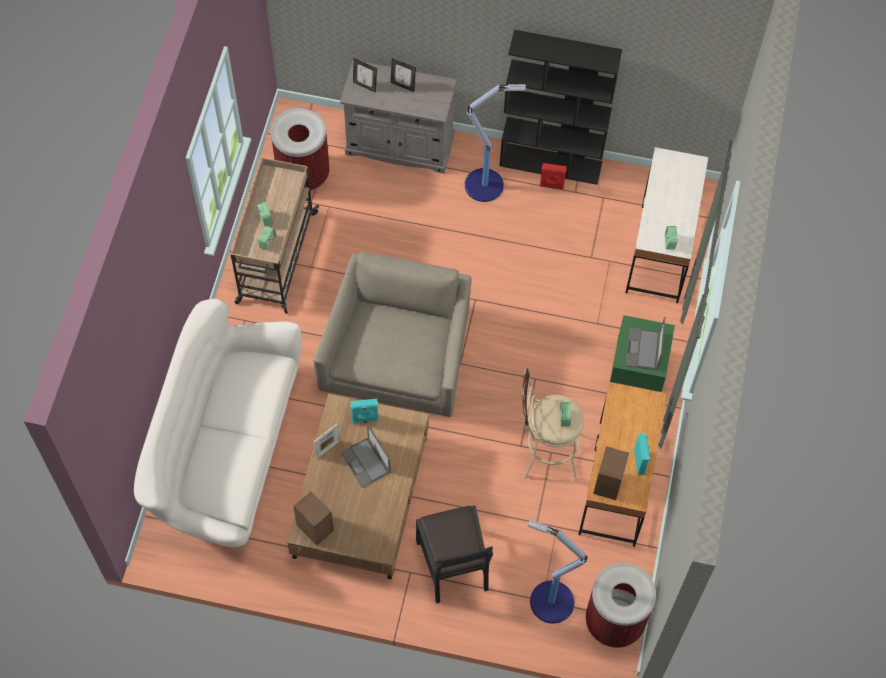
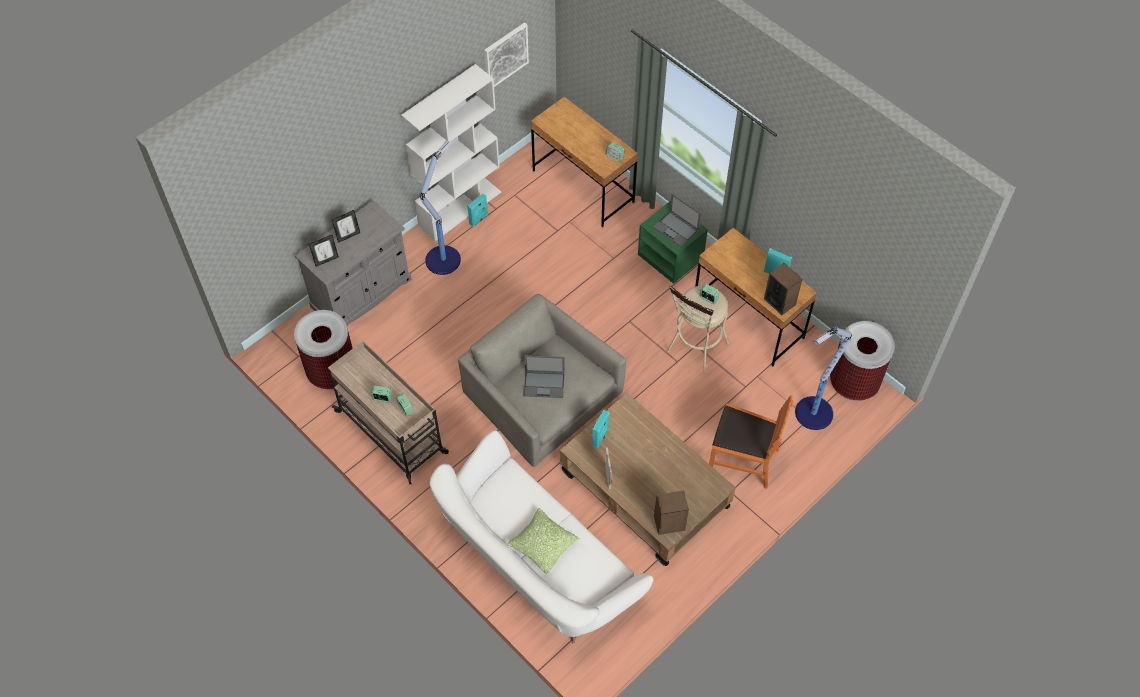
camera: 55 degrees left, 5 degrees down
laptop [340,424,391,488] -> laptop moved to [523,355,565,398]
black chair [416,505,493,603] -> orange chair [709,395,793,489]
black bookcase [500,30,622,185] -> white bookcase [401,64,501,241]
red speaker [540,163,567,190] -> turquoise speaker [468,193,488,227]
white desk [625,147,708,303] -> brown desk [531,96,638,227]
none -> picture [484,22,529,87]
none -> pillow [507,508,580,575]

